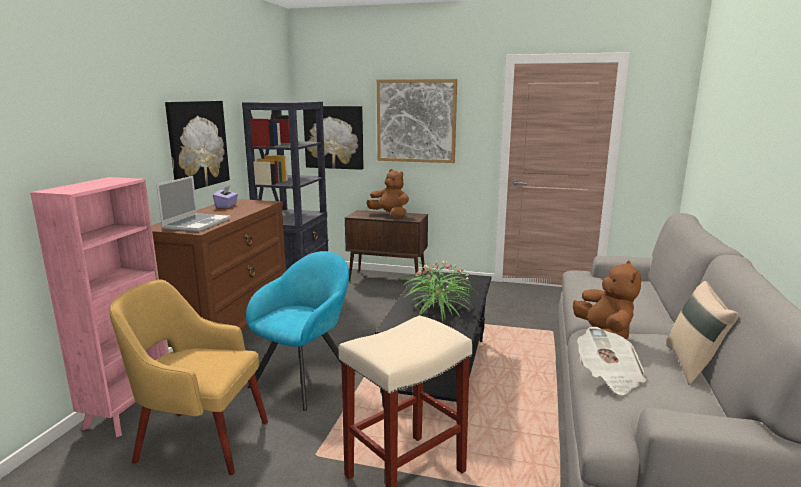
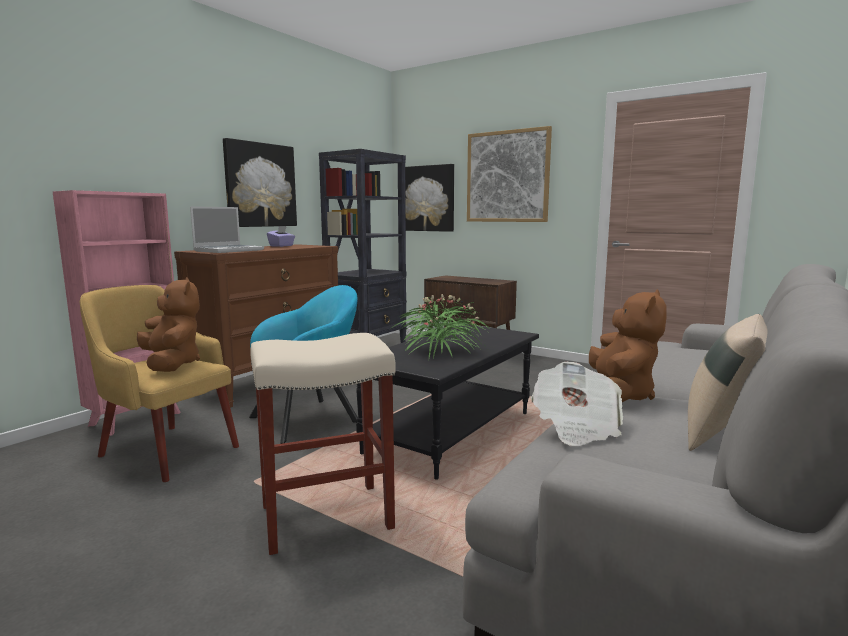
camera: 20 degrees right, 5 degrees down
brown plush toy [366,169,409,218] -> brown plush toy moved to [137,277,200,372]

